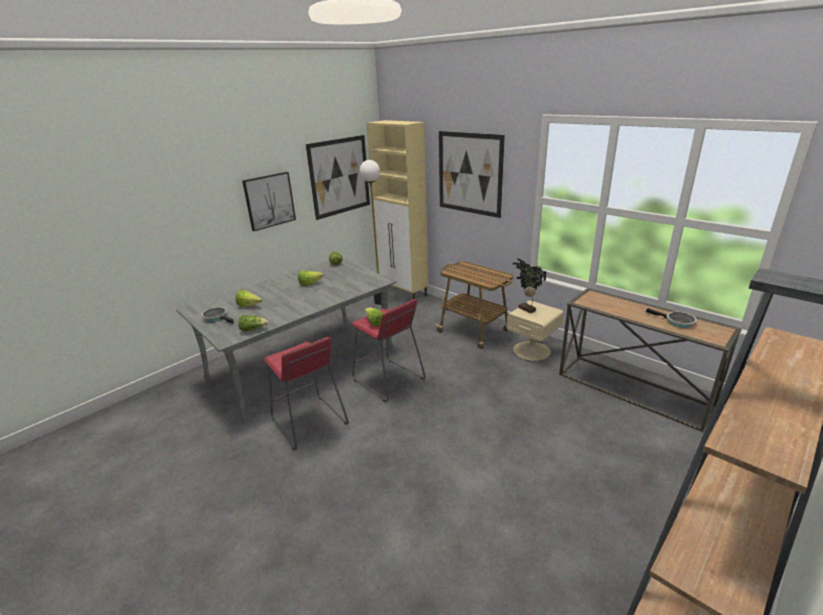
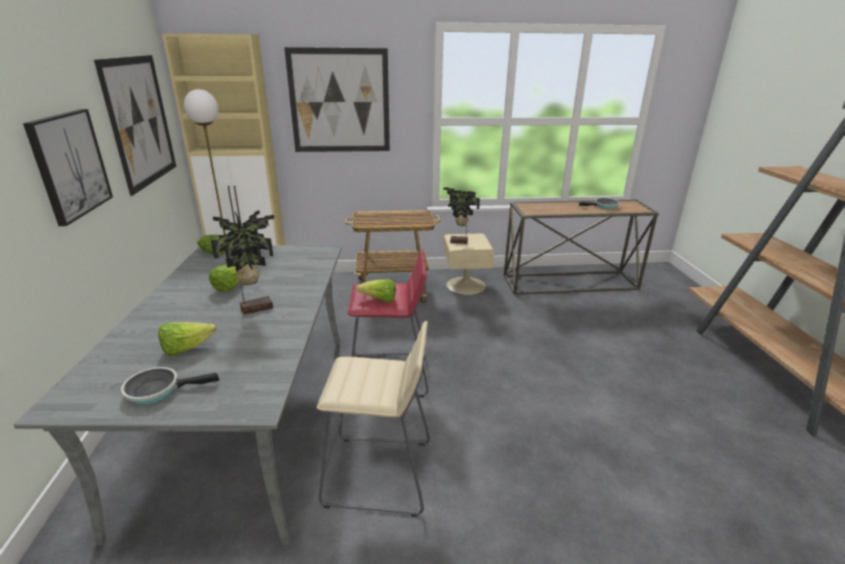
camera: 50 degrees left, 0 degrees up
lettuce [238,315,268,332] -> none
red stool [264,337,349,450] -> beige stool [317,321,430,517]
none -> potted plant [211,210,274,315]

